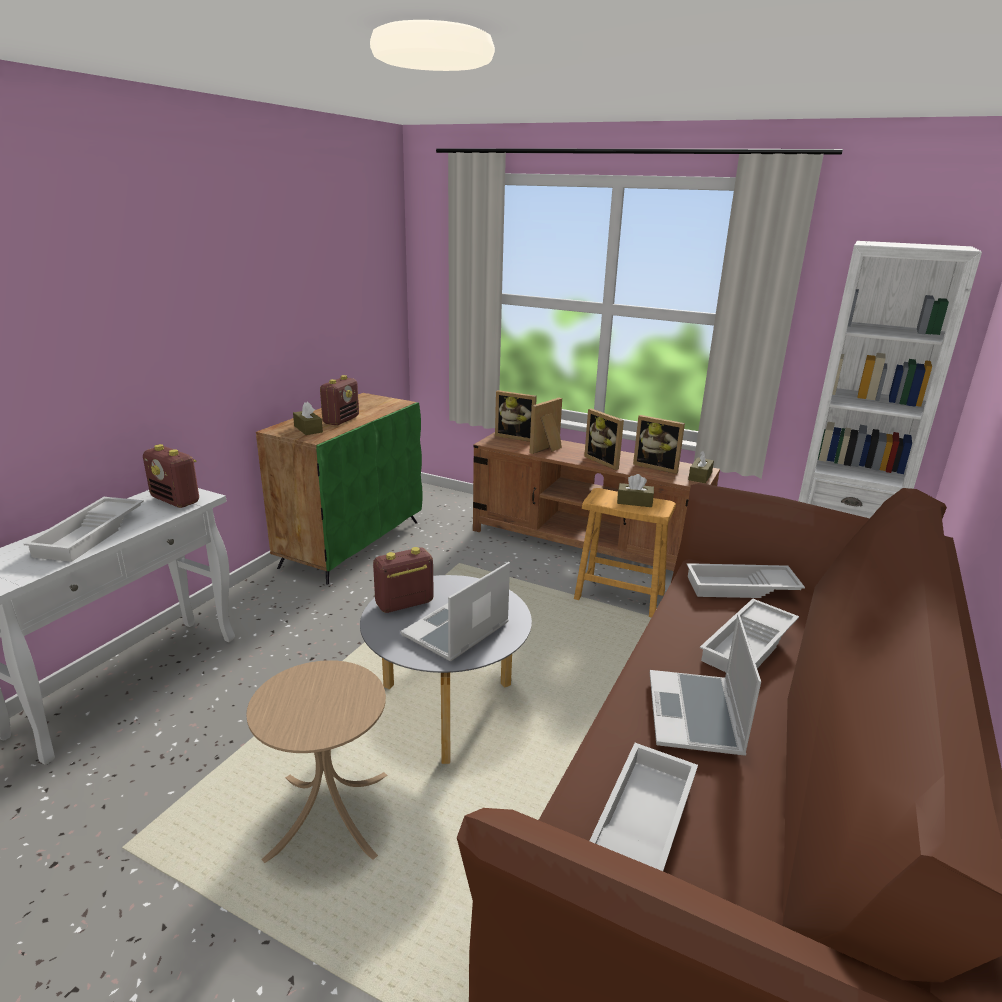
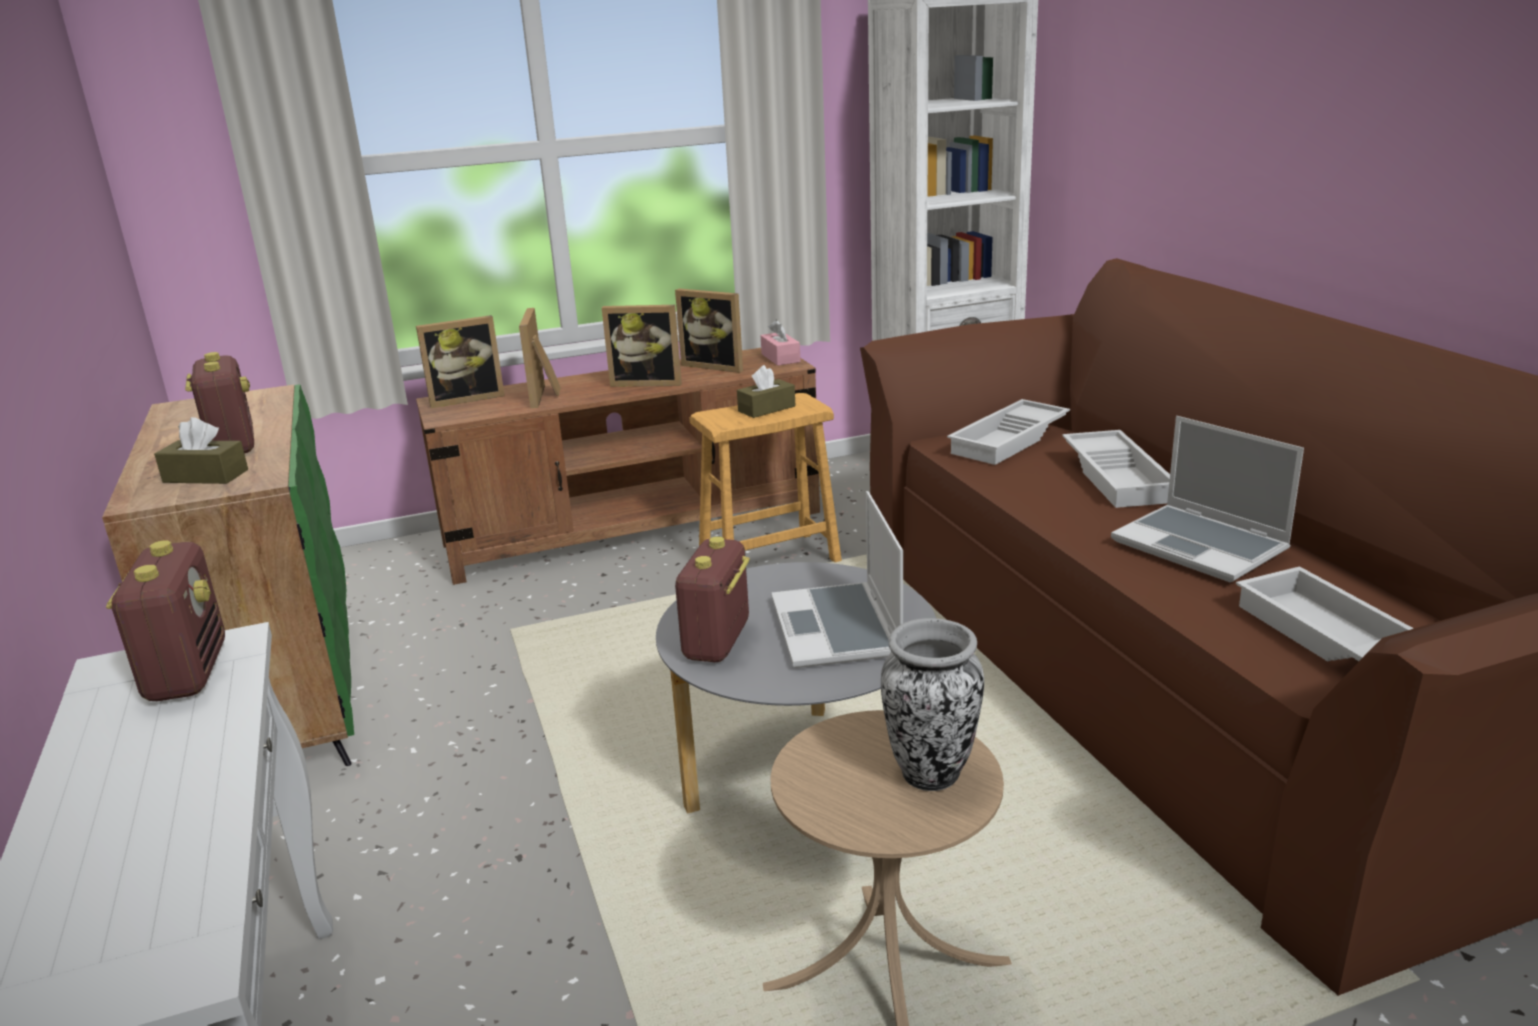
camera: 45 degrees left, 0 degrees up
white tray [24,497,144,562] -> none
radio [143,444,199,508] -> radio turned 90 degrees counterclockwise [106,540,225,701]
picture frame [633,415,685,474] -> picture frame turned 45 degrees clockwise [675,289,743,373]
brown tissue box [688,450,714,483] -> pink tissue box [761,319,801,366]
none -> vase [881,618,984,791]

